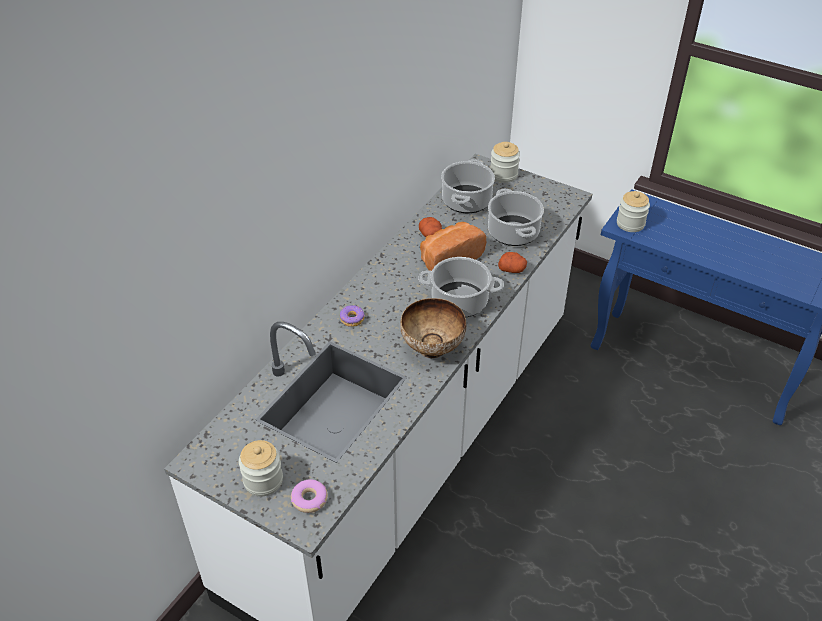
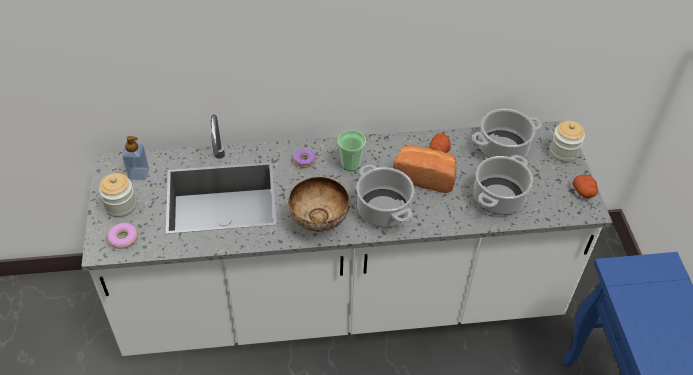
camera: 50 degrees right, 5 degrees up
potato [498,252,527,273] -> potato moved to [572,174,598,198]
jar [617,191,650,232] -> none
none -> soap dispenser [122,136,149,180]
none -> cup [337,130,366,171]

